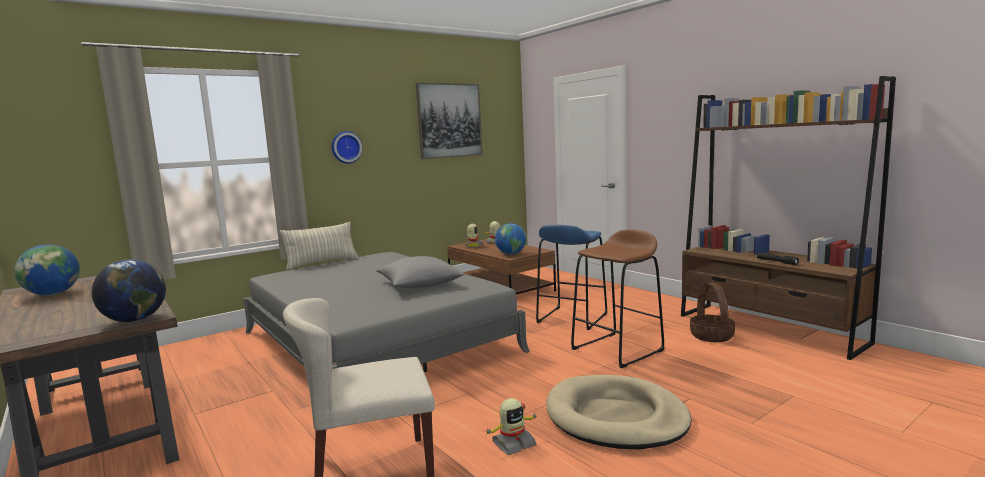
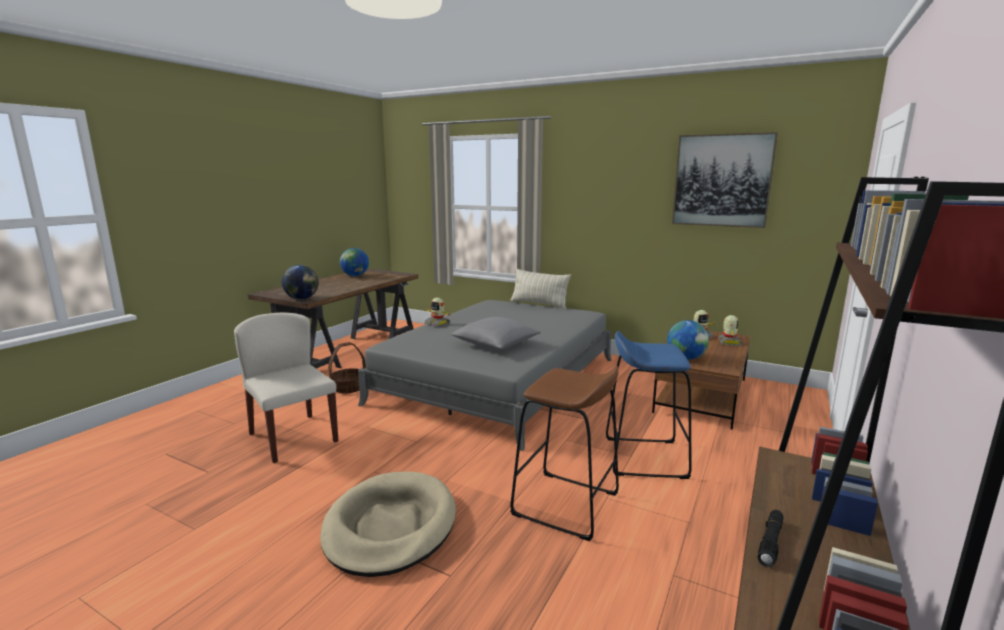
camera: 65 degrees right, 5 degrees up
wall clock [332,131,362,164] -> none
toy robot [486,398,538,455] -> toy robot moved to [424,298,450,327]
basket [690,283,735,342] -> basket moved to [328,342,366,393]

